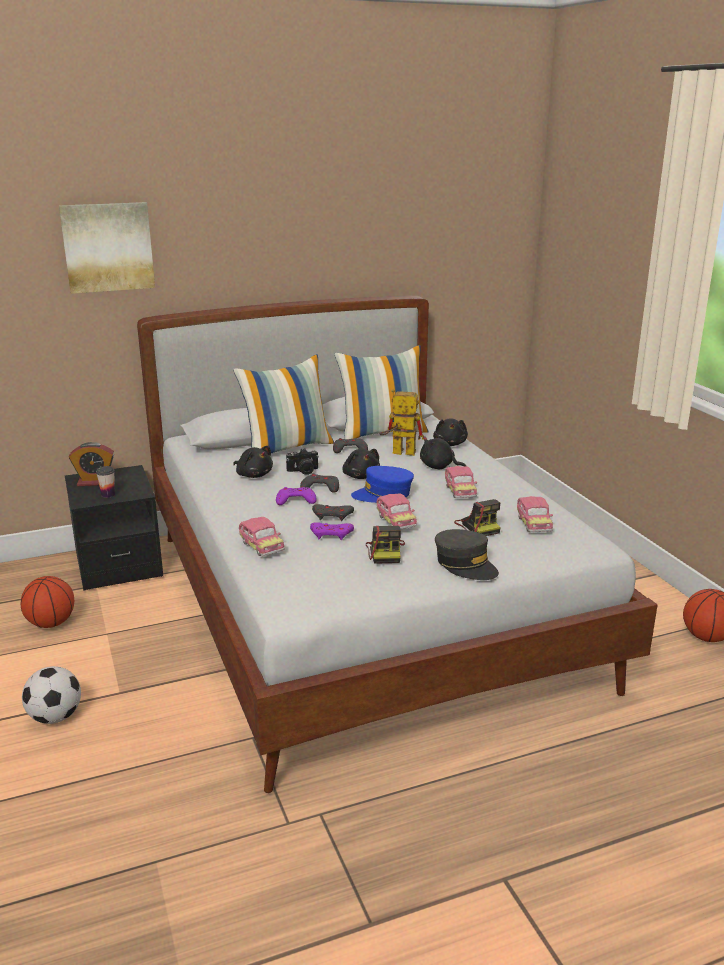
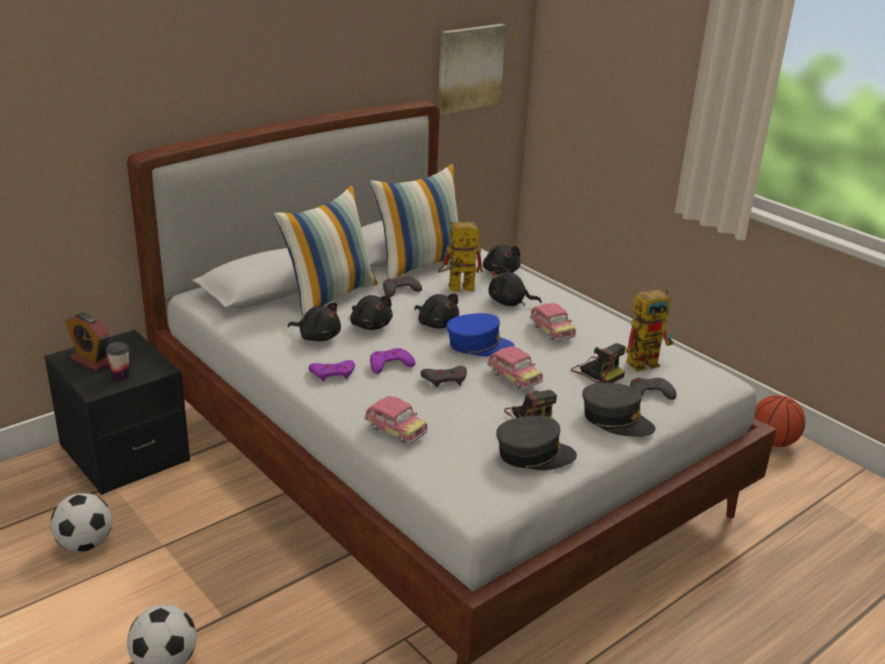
camera: 20 degrees left, 5 degrees up
basketball [21,576,74,628] -> football [50,493,112,552]
picture [59,202,155,294] -> picture moved to [438,24,506,115]
alarm clock [69,442,114,486] -> alarm clock turned 60 degrees clockwise [65,313,110,371]
camera [286,448,319,475] -> black plush toy [350,295,393,330]
grey game controller [300,473,339,492] -> grey game controller moved to [630,378,677,400]
purple game controller [310,522,354,540] -> purple game controller moved to [309,360,355,382]
blue cap [351,466,414,503] -> blue cap turned 150 degrees counterclockwise [446,313,515,356]
toy car [517,496,553,532] -> toy robot [626,288,674,372]
none -> grey cap [496,416,577,470]

